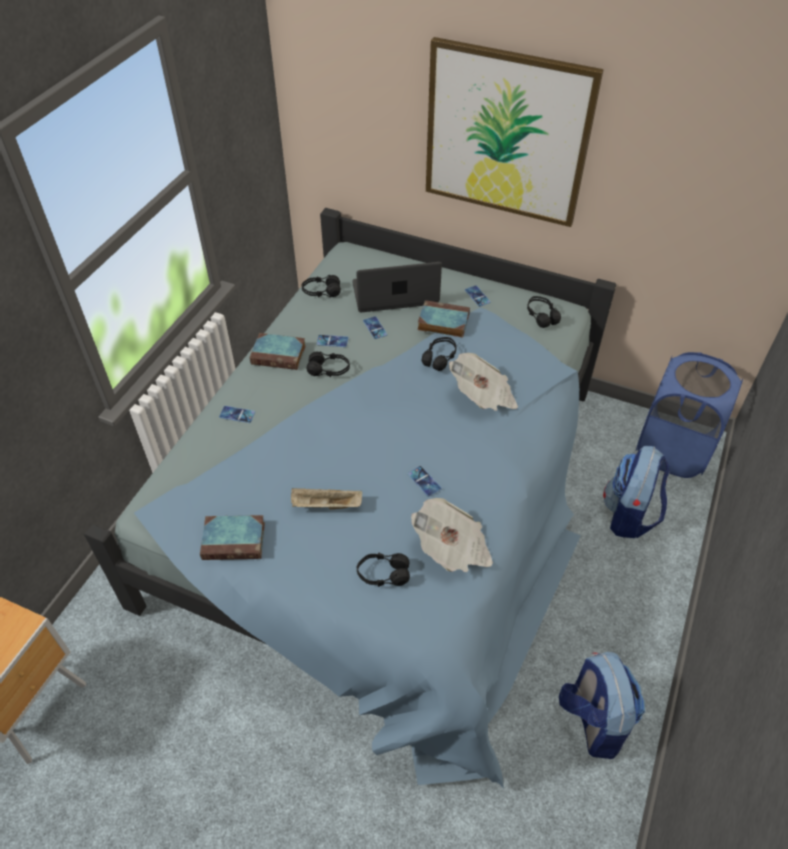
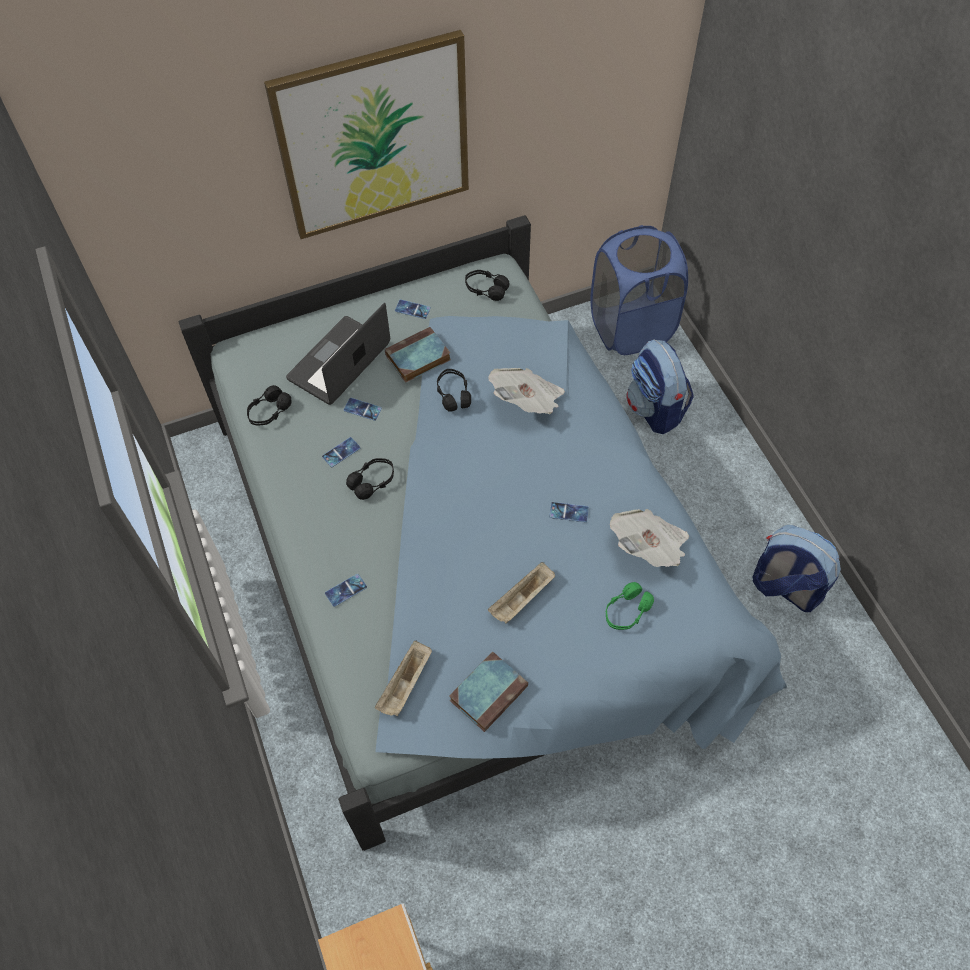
camera: 45 degrees left, 10 degrees up
book [249,333,306,370] -> none
black headphones [356,552,410,587] -> green headphones [606,582,654,630]
none -> beige tray [375,641,432,716]

